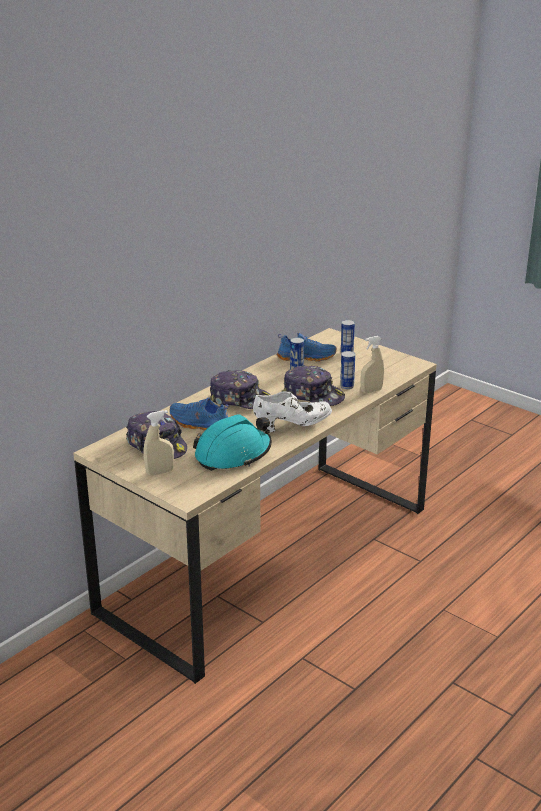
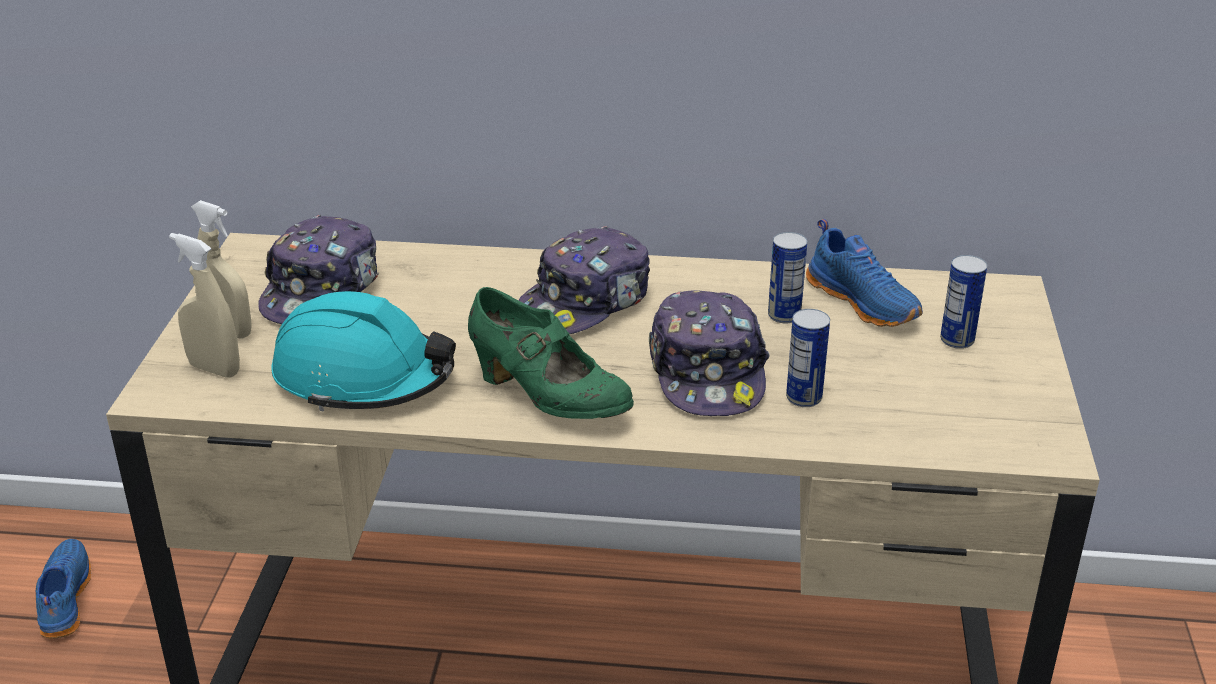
camera: 55 degrees right, 5 degrees up
blue shoe [170,398,229,430] -> blue shoe moved to [36,539,91,639]
cap [209,370,270,409] -> cap turned 60 degrees clockwise [518,226,650,334]
white shoe [253,391,332,432] -> green shoe [468,287,634,419]
beige spray bottle [360,336,384,393] -> beige spray bottle moved to [169,233,240,377]

